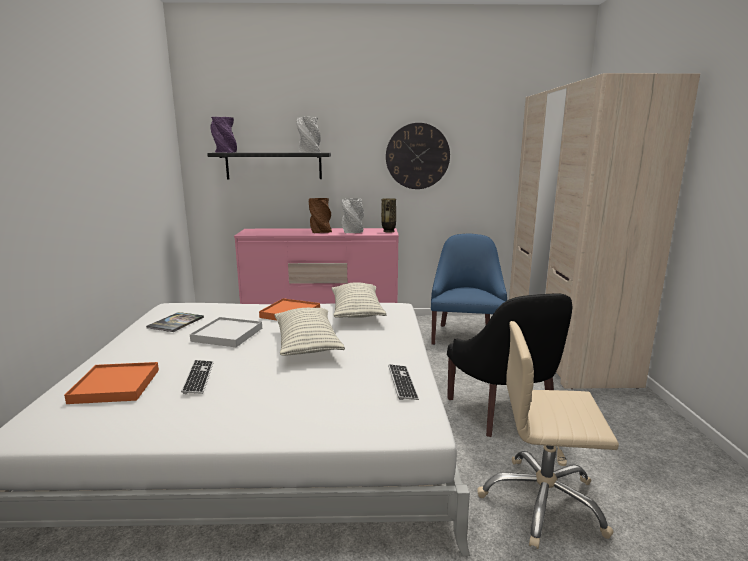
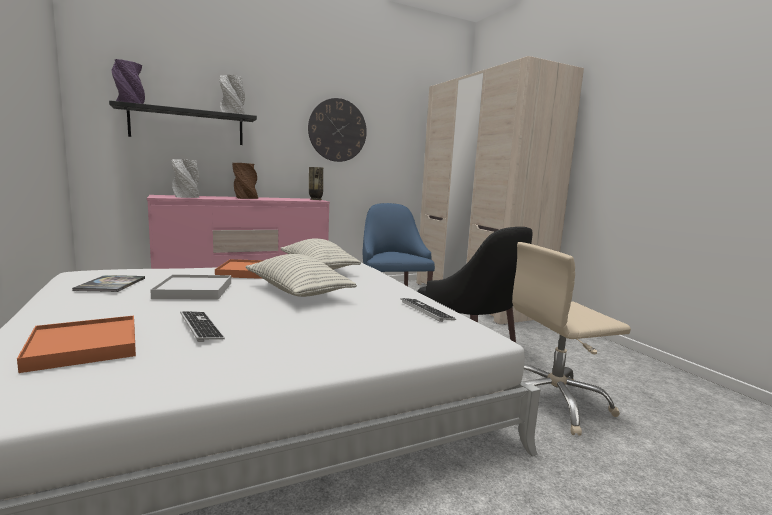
camera: 25 degrees left, 5 degrees down
grey vase [342,198,364,233] -> grey vase moved to [172,159,199,198]

